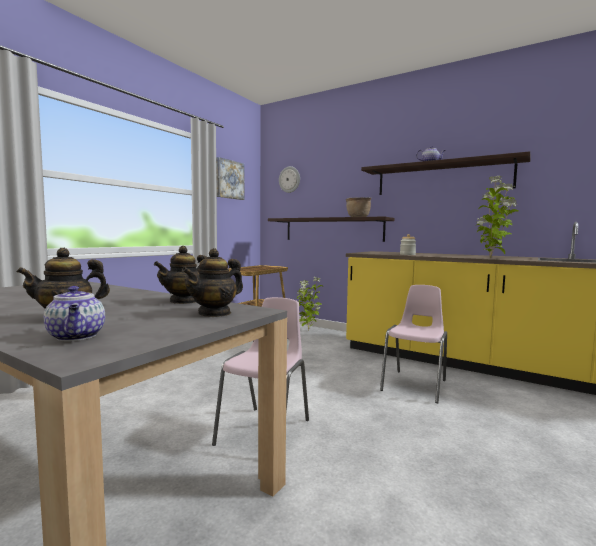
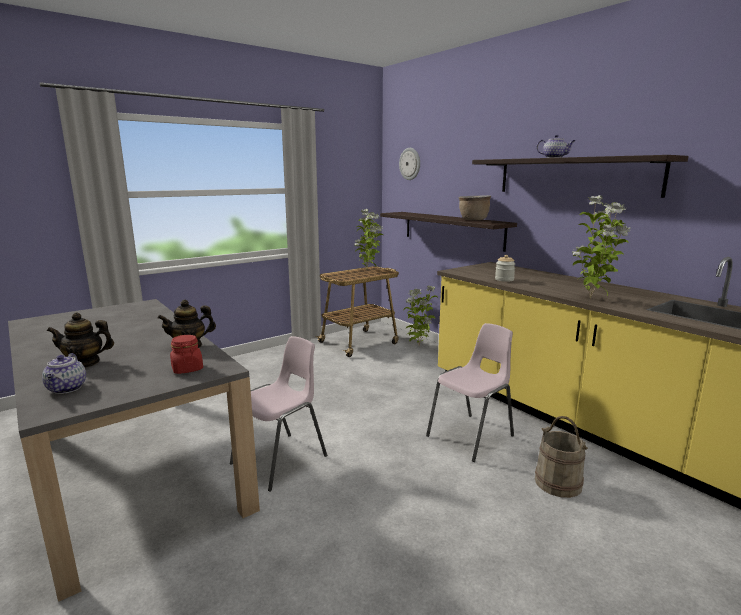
camera: 20 degrees right, 10 degrees up
teapot [182,248,243,317] -> red jar [170,335,203,374]
picture [216,157,245,200] -> none
none -> potted plant [354,209,383,271]
none -> beige bucket [535,416,588,498]

